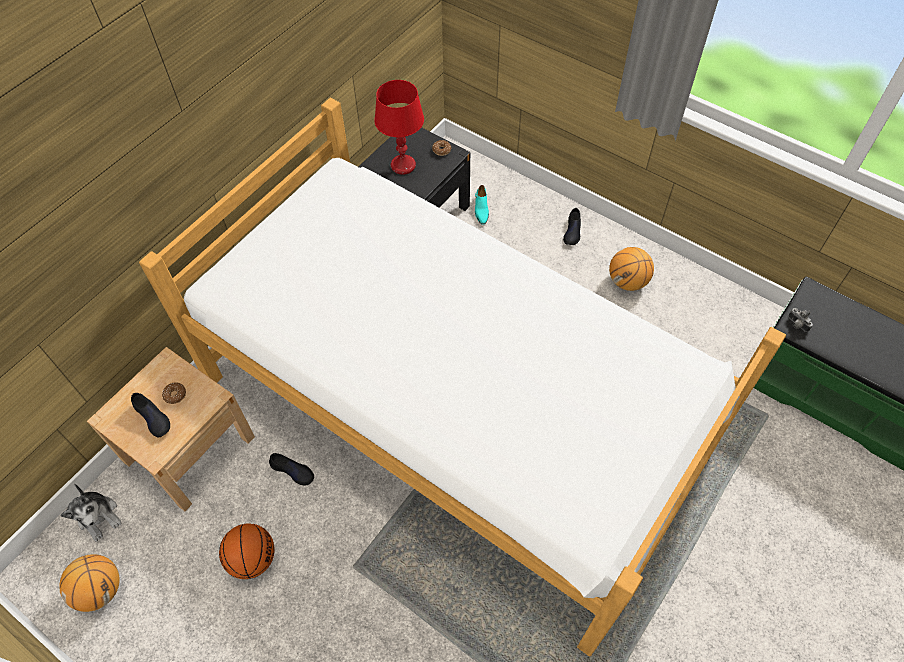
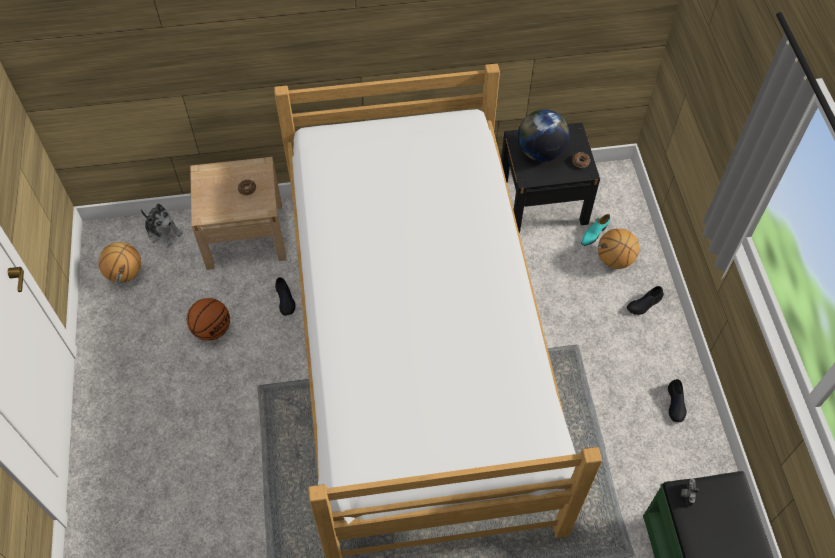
camera: 45 degrees right, 0 degrees up
plush toy [60,484,122,541] -> plush toy turned 60 degrees counterclockwise [141,204,183,247]
black shoe [131,393,170,437] -> black shoe moved to [668,379,687,422]
red table lamp [374,80,424,175] -> globe [518,110,570,162]
basketball [609,247,654,291] -> basketball moved to [598,228,639,269]

